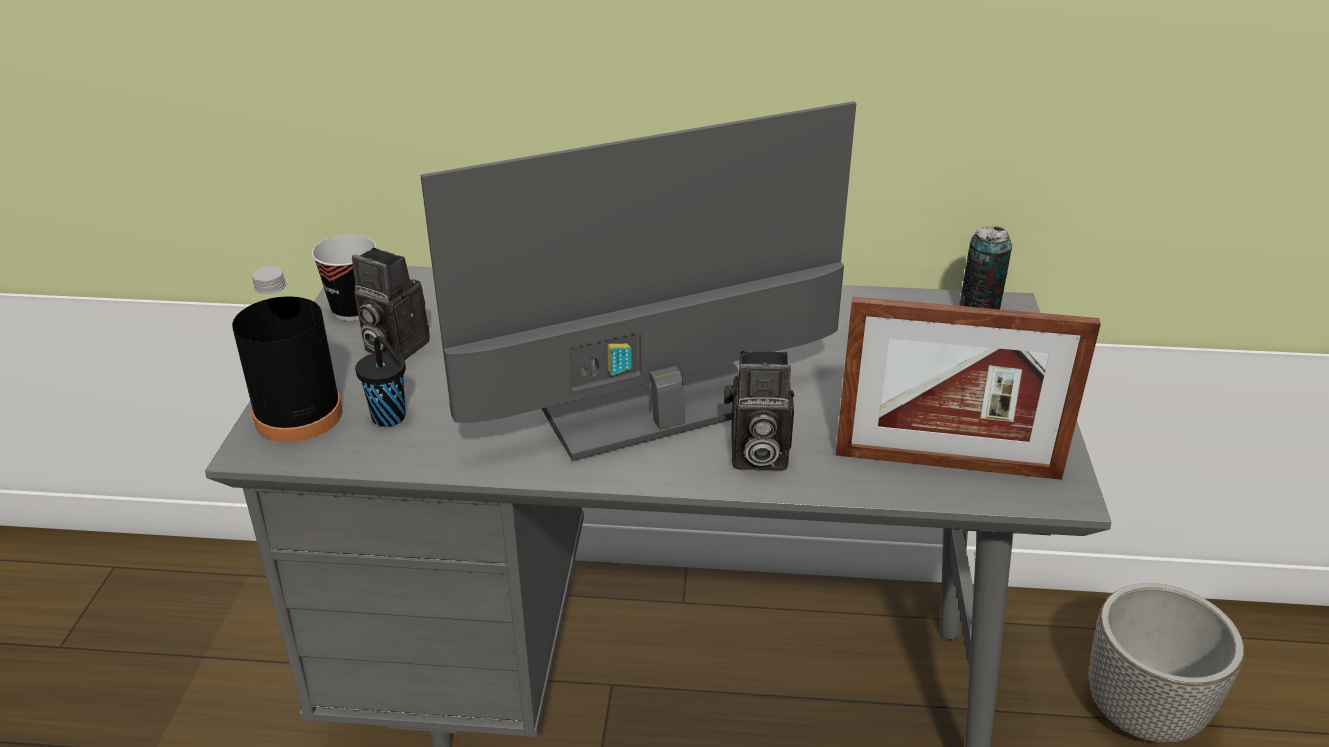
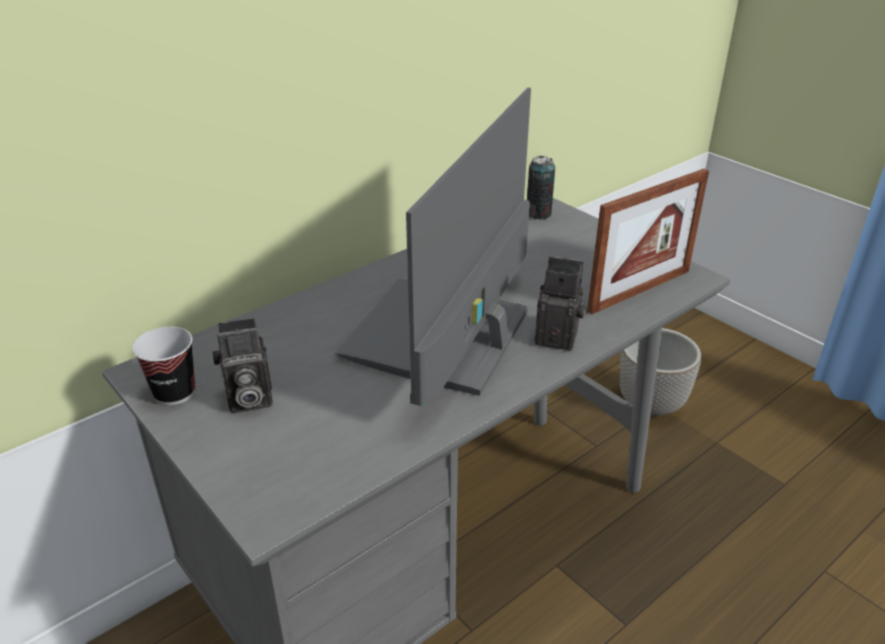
camera: 45 degrees left, 0 degrees up
black bottle [232,266,343,442] -> none
black cup [355,336,406,427] -> none
camera [723,351,794,470] -> camera turned 120 degrees counterclockwise [534,256,585,351]

